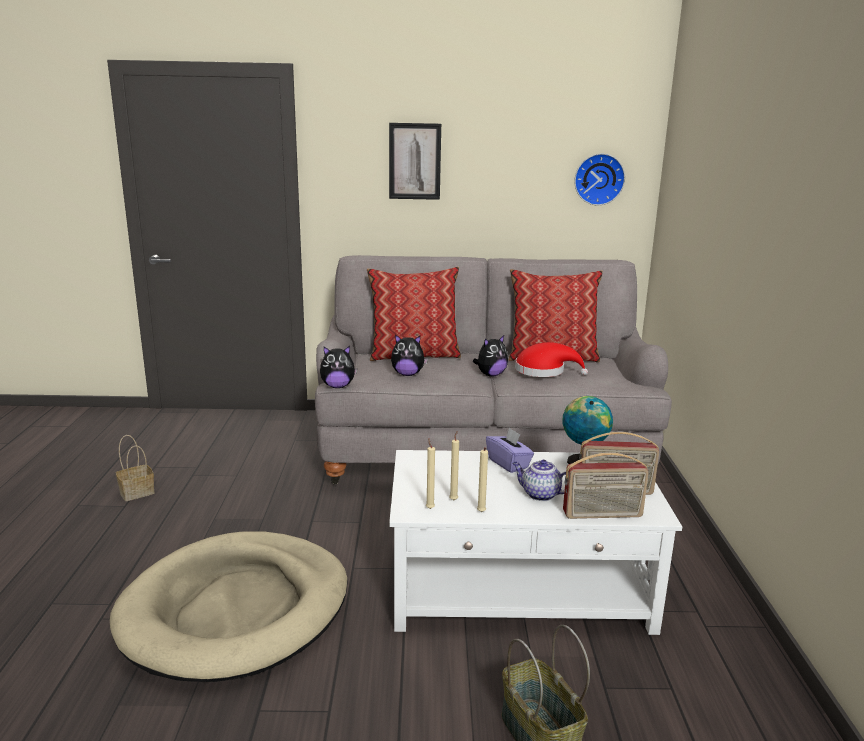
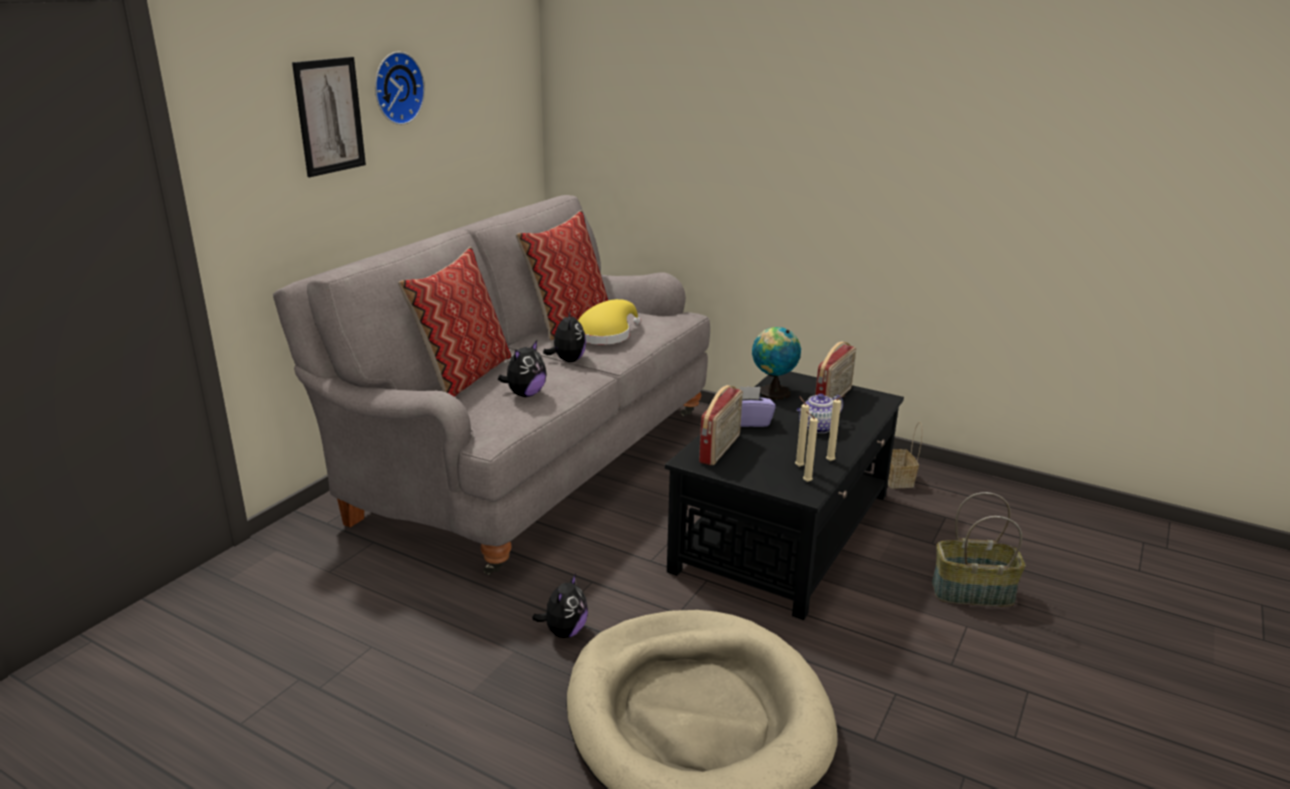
camera: 60 degrees left, 5 degrees up
basket [116,435,155,501] -> basket moved to [888,422,922,488]
plush toy [320,346,357,388] -> plush toy moved to [532,573,588,638]
white coffee table [389,450,682,635] -> black coffee table [665,371,904,620]
red hat [515,342,588,377] -> yellow hat [578,299,641,345]
radio [563,453,649,519] -> radio moved to [699,385,743,465]
wall clock [574,153,625,205] -> wall clock moved to [375,51,425,125]

